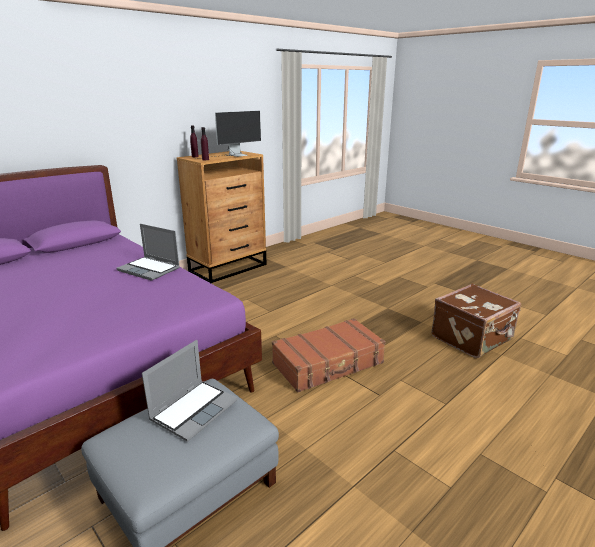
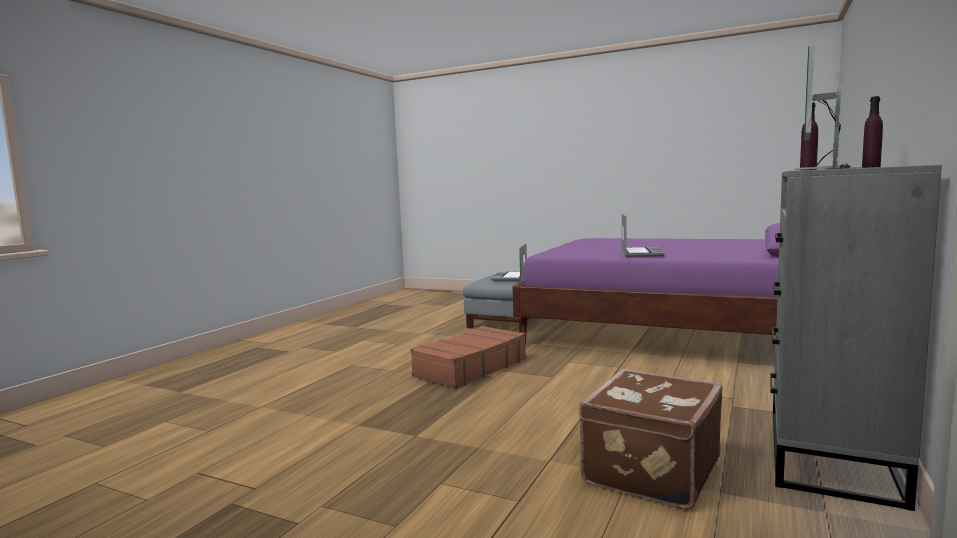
camera: 160 degrees right, 15 degrees down
laptop [116,224,180,281] -> laptop turned 90 degrees clockwise [622,214,665,257]
brown dresser [177,151,267,283] -> grey dresser [770,165,942,511]
brown suitcase [431,283,521,358] -> brown suitcase moved to [579,369,723,510]

